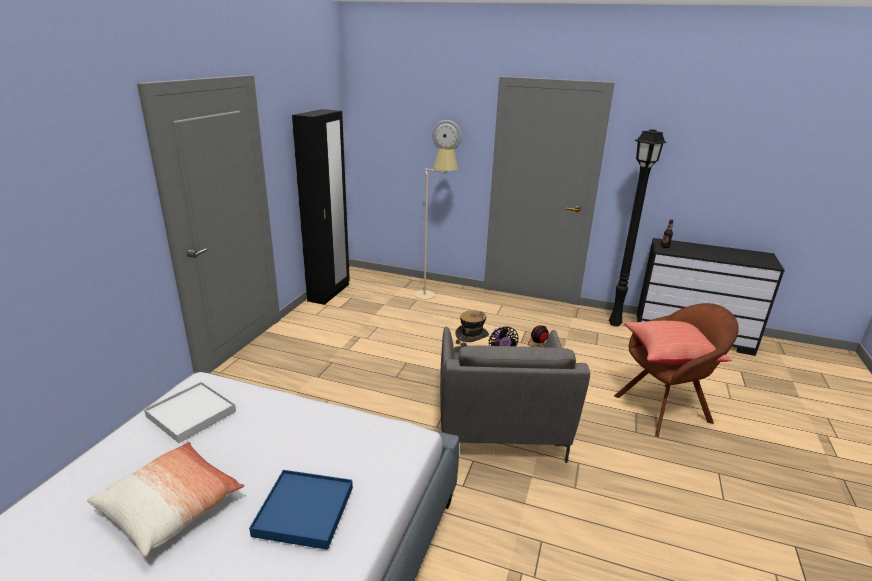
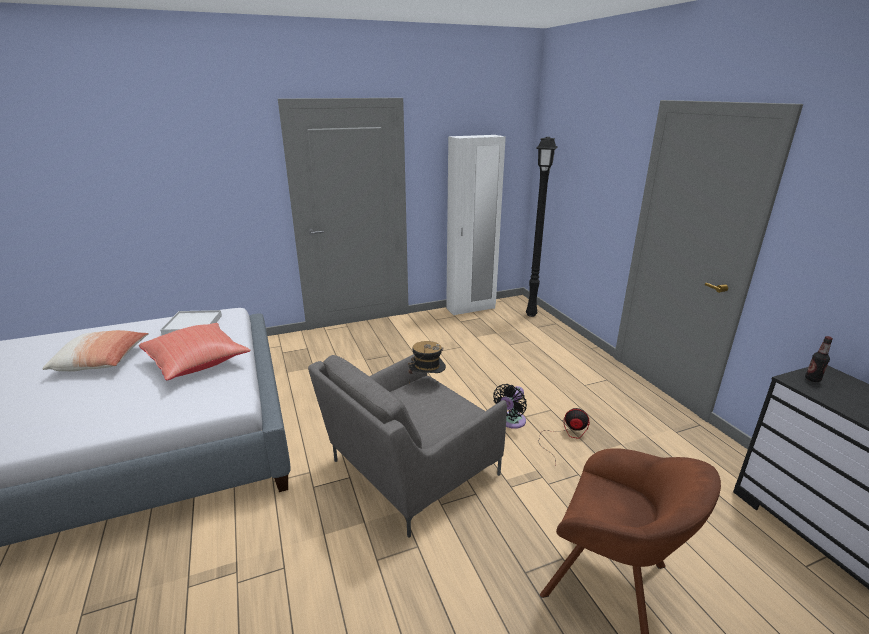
camera: 50 degrees right, 0 degrees up
blue tray [249,470,353,550] -> none
black wardrobe [292,109,350,305] -> white wardrobe [446,135,506,315]
beige floor lamp [414,147,458,299] -> none
wall clock [432,120,461,150] -> none
black floor lamp [609,129,667,327] -> black floor lamp moved to [526,137,557,317]
red pillow [624,321,732,364] -> red pillow moved to [139,323,250,380]

